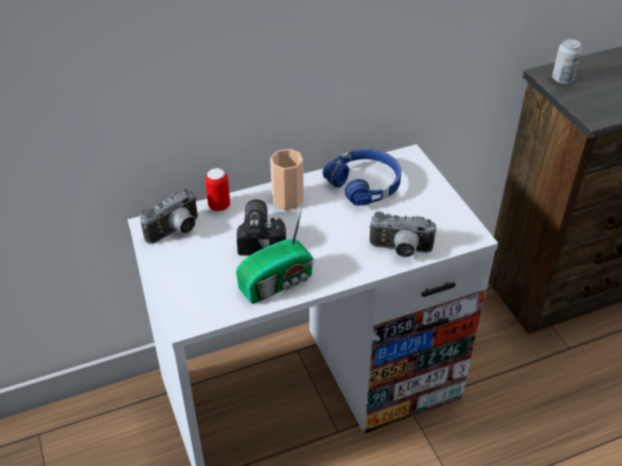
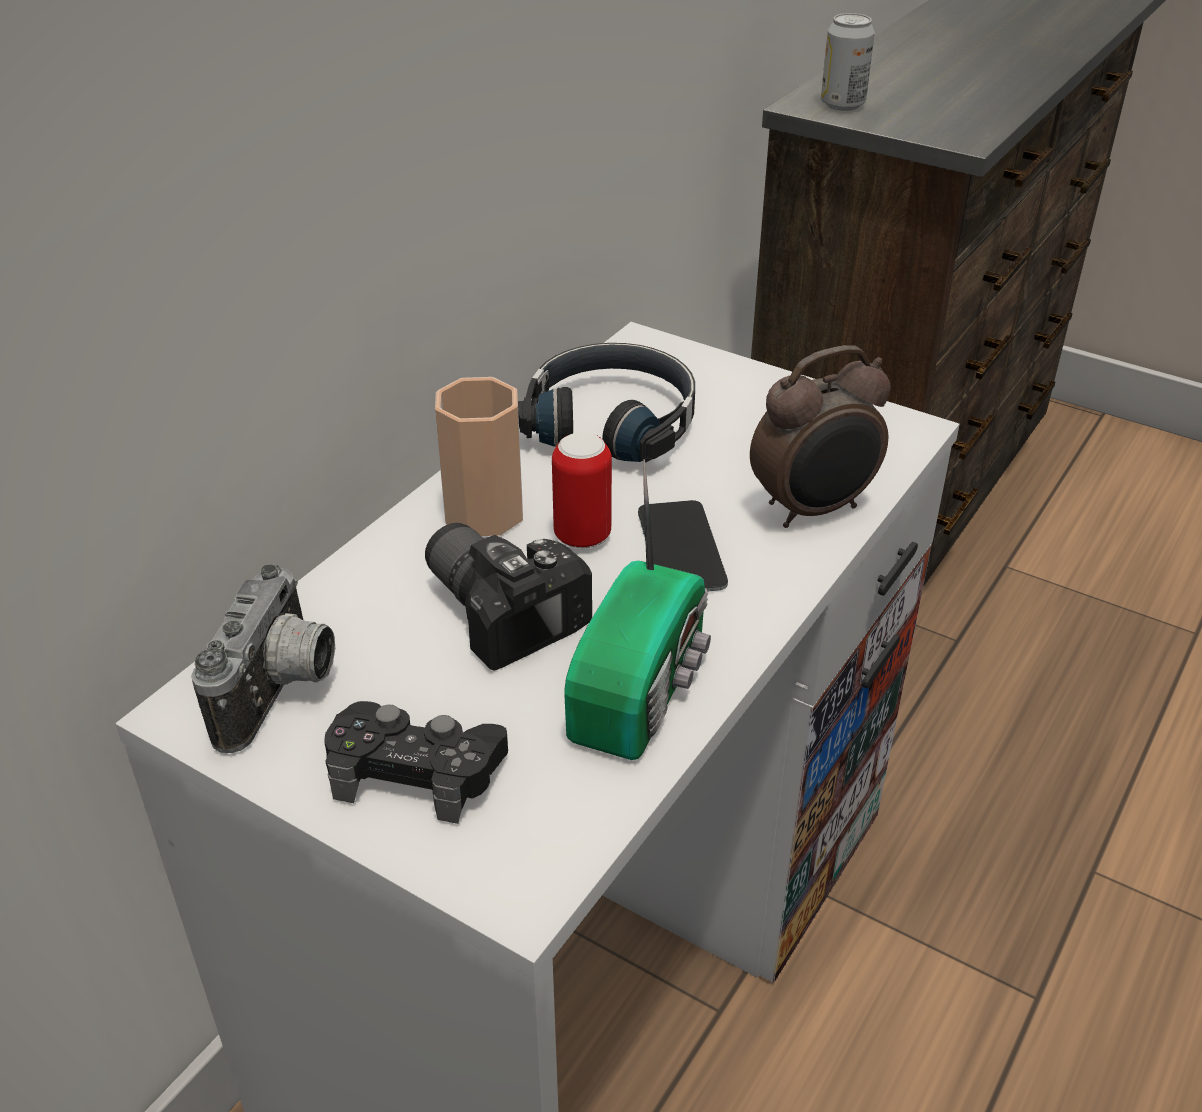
camera: 35 degrees left, 5 degrees down
can [205,168,230,211] -> can moved to [552,432,612,548]
blue headphones [323,149,401,206] -> black headphones [518,343,695,462]
camera [369,211,436,257] -> alarm clock [750,345,891,528]
none -> black game controller [324,701,508,824]
none -> phone [638,500,728,592]

